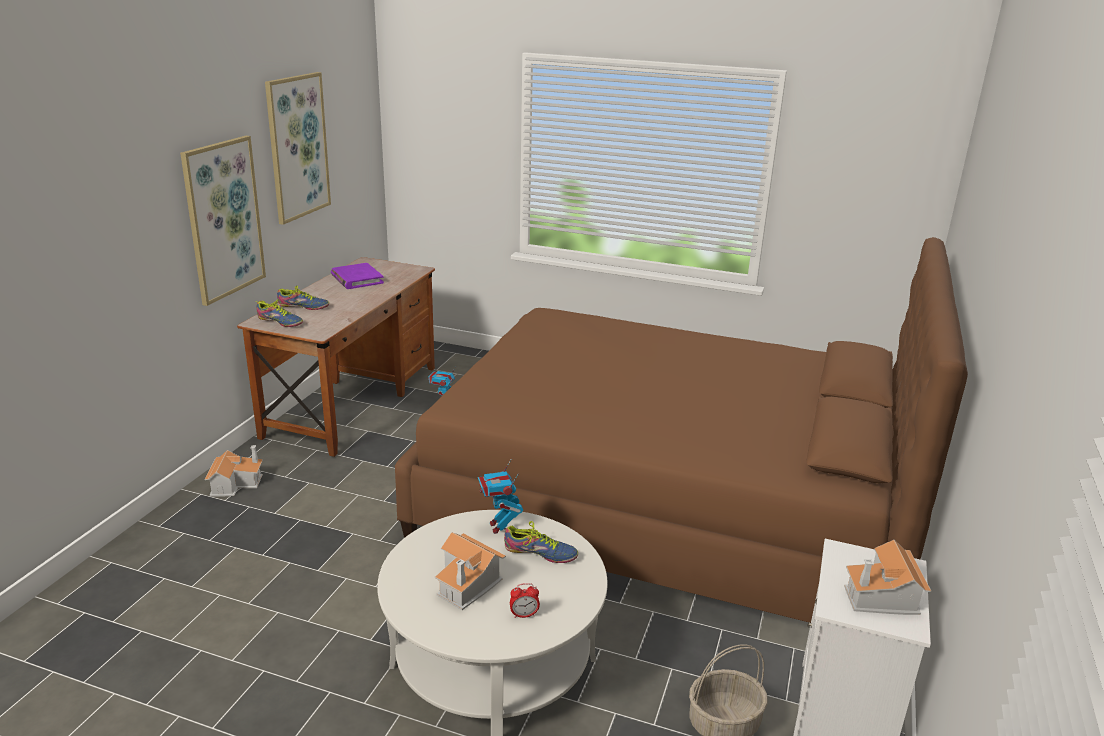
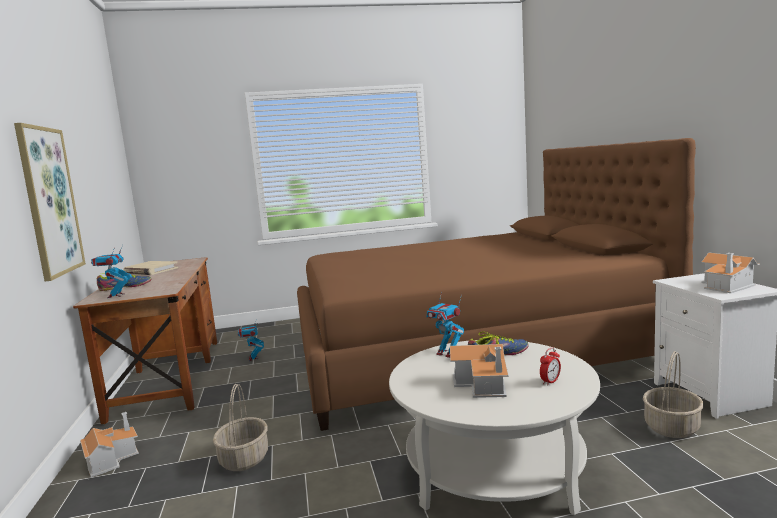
camera: 30 degrees left, 15 degrees down
shoe [256,299,303,327] -> toy robot [91,245,132,298]
picture [265,72,331,225] -> none
purple book [331,263,384,289] -> beige book [123,261,178,275]
none -> basket [213,384,268,471]

